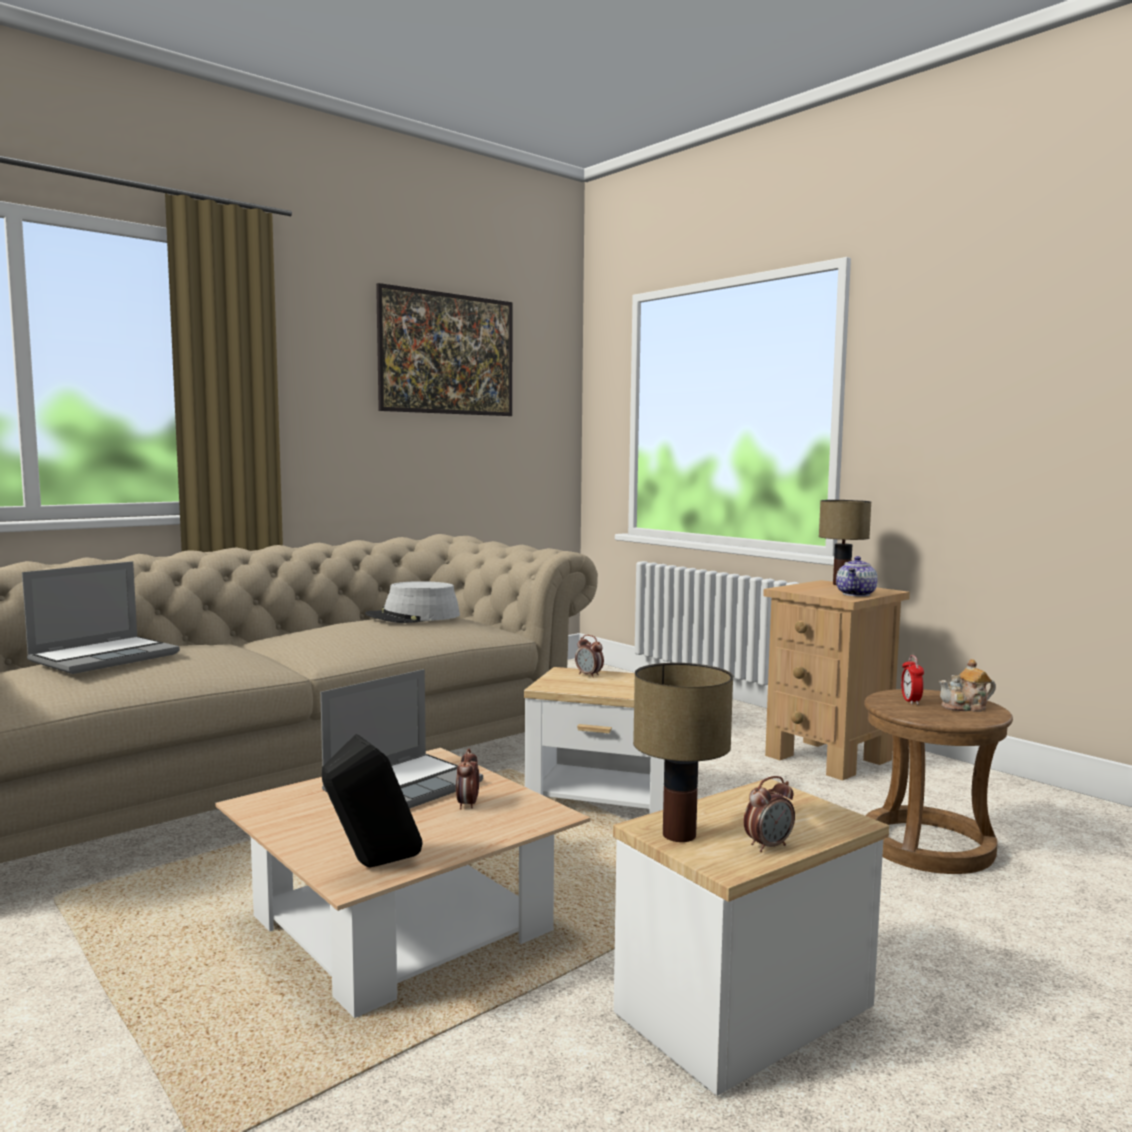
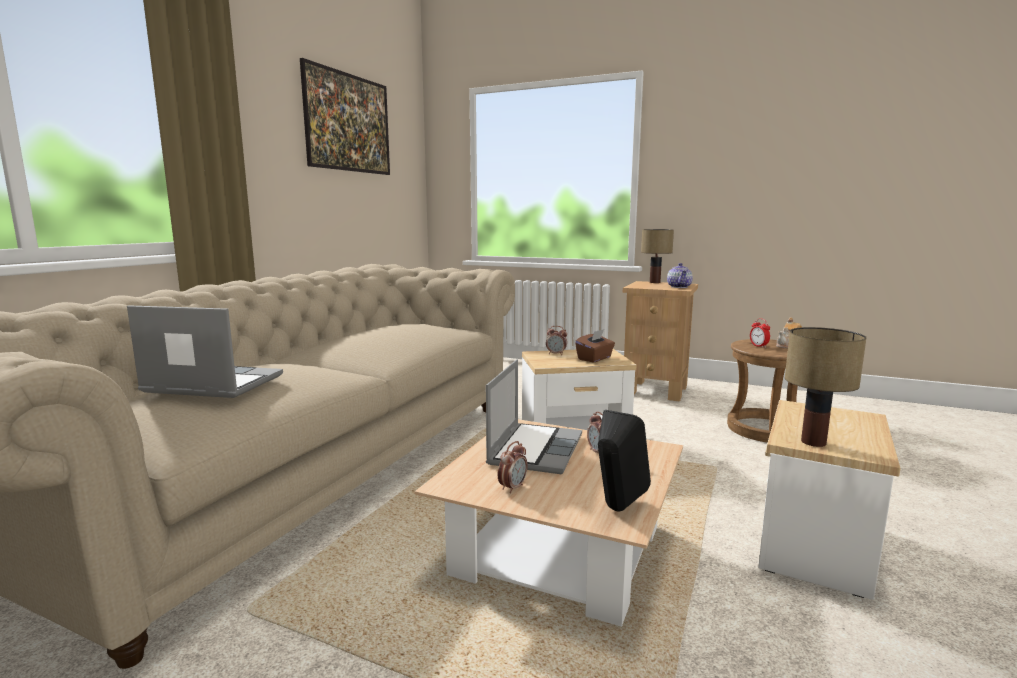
camera: 25 degrees left, 5 degrees up
laptop [22,561,180,674] -> laptop turned 90 degrees counterclockwise [127,305,283,398]
grey hat [365,581,460,623] -> none
alarm clock [744,776,795,852] -> alarm clock moved to [498,441,528,494]
none -> brown tissue box [575,329,615,363]

